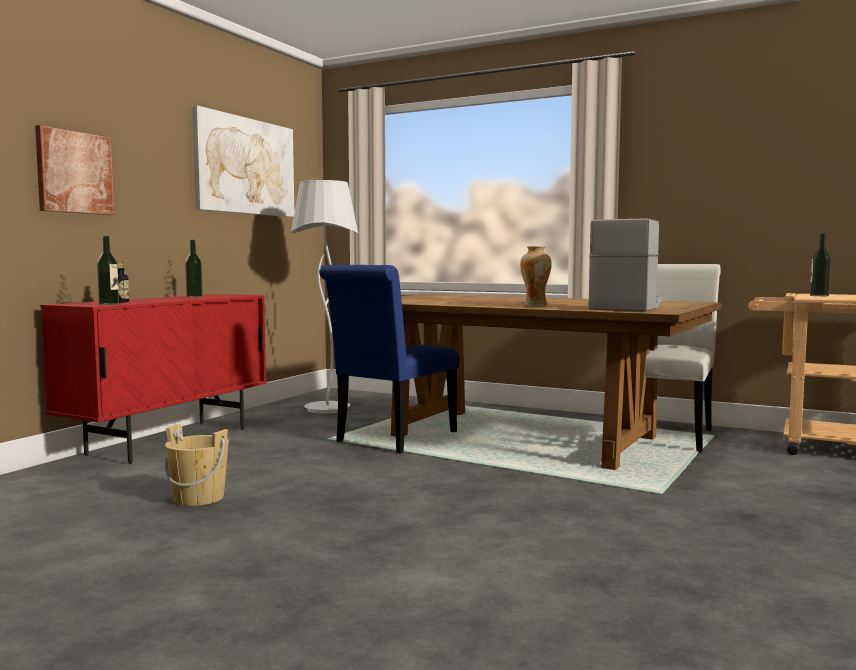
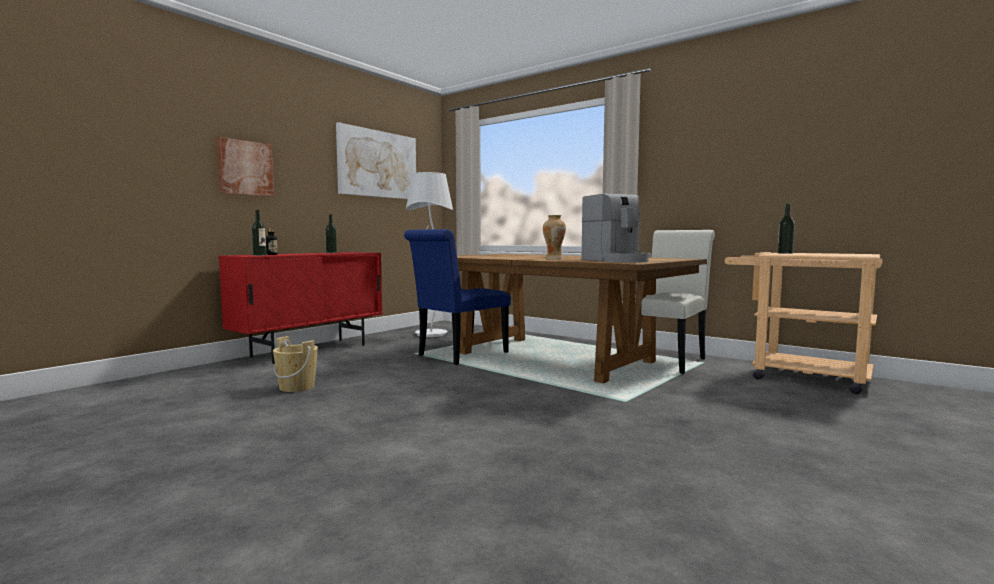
camera: 10 degrees right, 0 degrees up
coffee machine [588,218,662,312] -> coffee machine turned 120 degrees clockwise [581,194,651,262]

